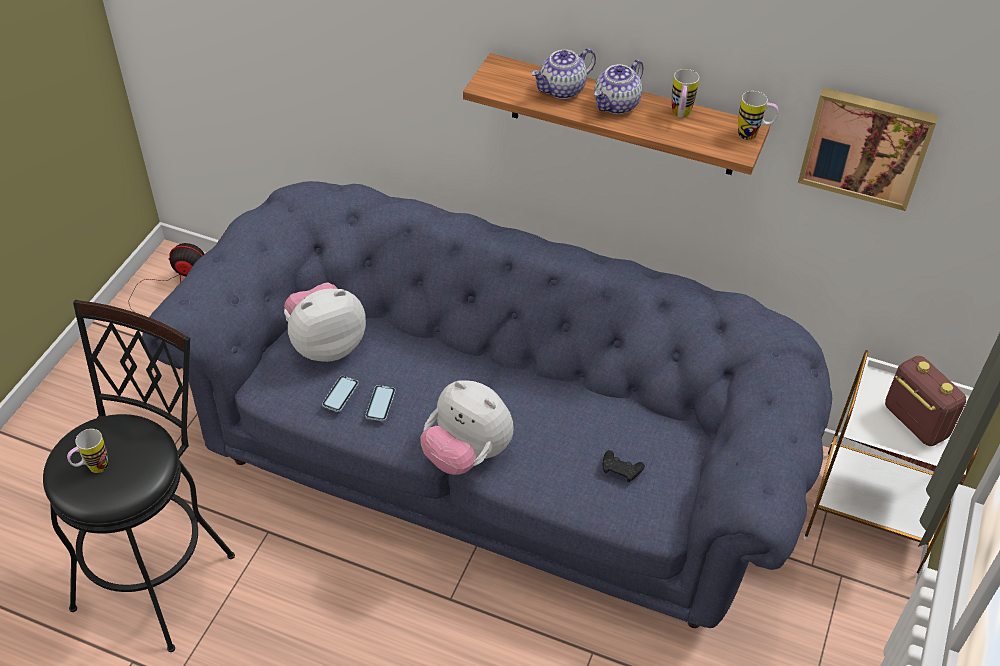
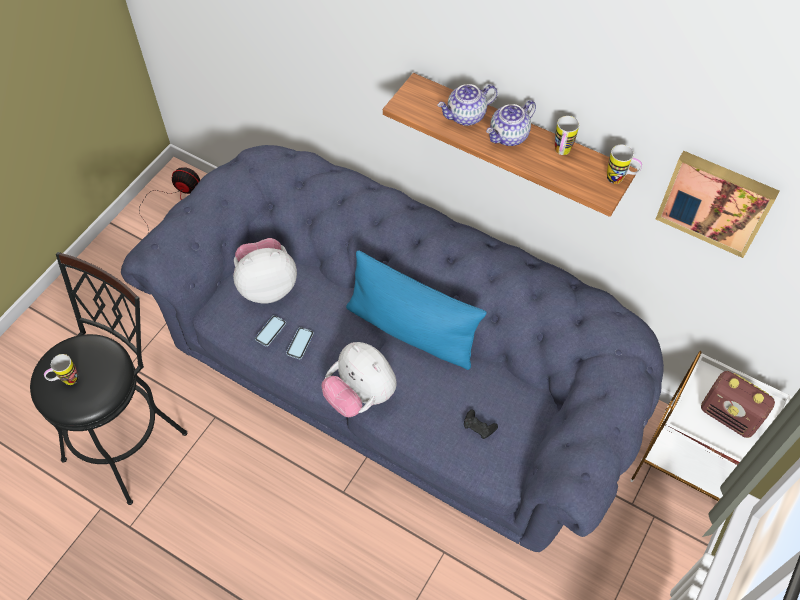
camera: 10 degrees right, 10 degrees up
radio [885,356,966,446] -> radio turned 150 degrees clockwise [701,371,775,438]
none -> blue pillow [346,250,487,370]

